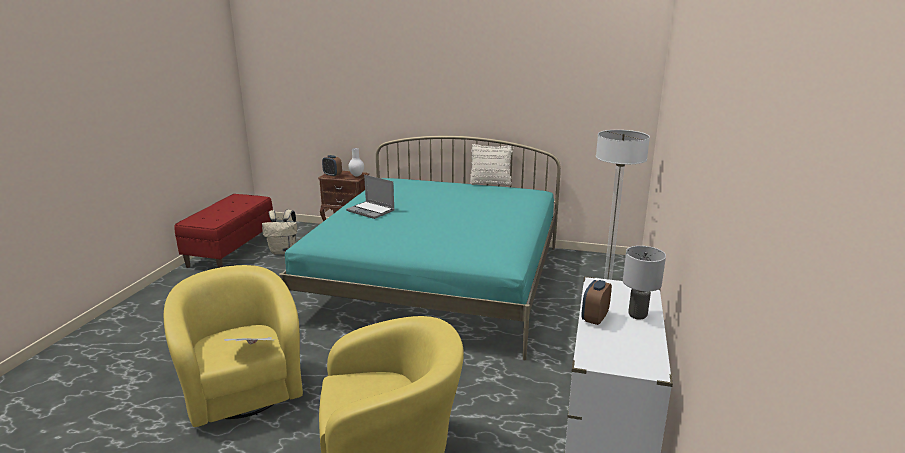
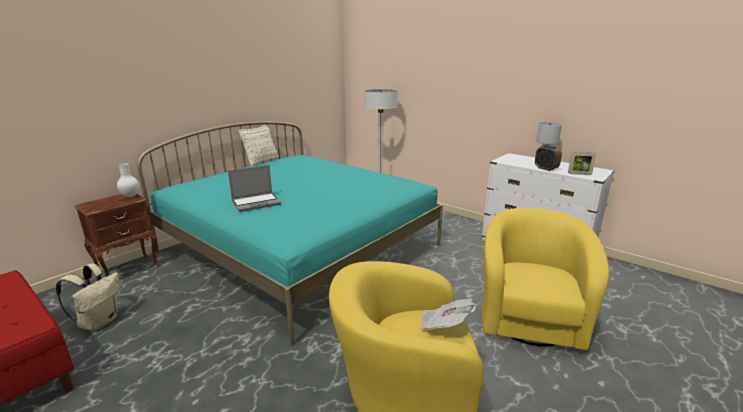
camera: 65 degrees left, 0 degrees up
alarm clock [322,155,342,177] -> none
none -> picture frame [568,152,596,175]

